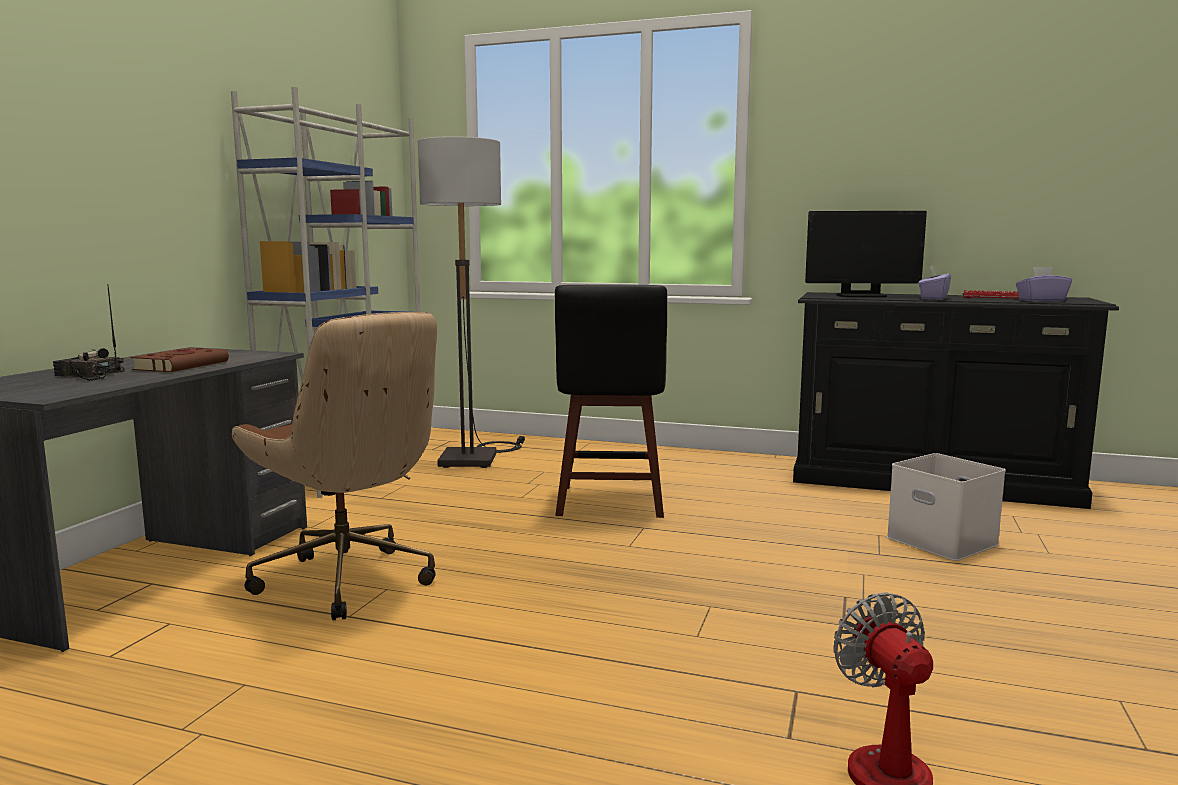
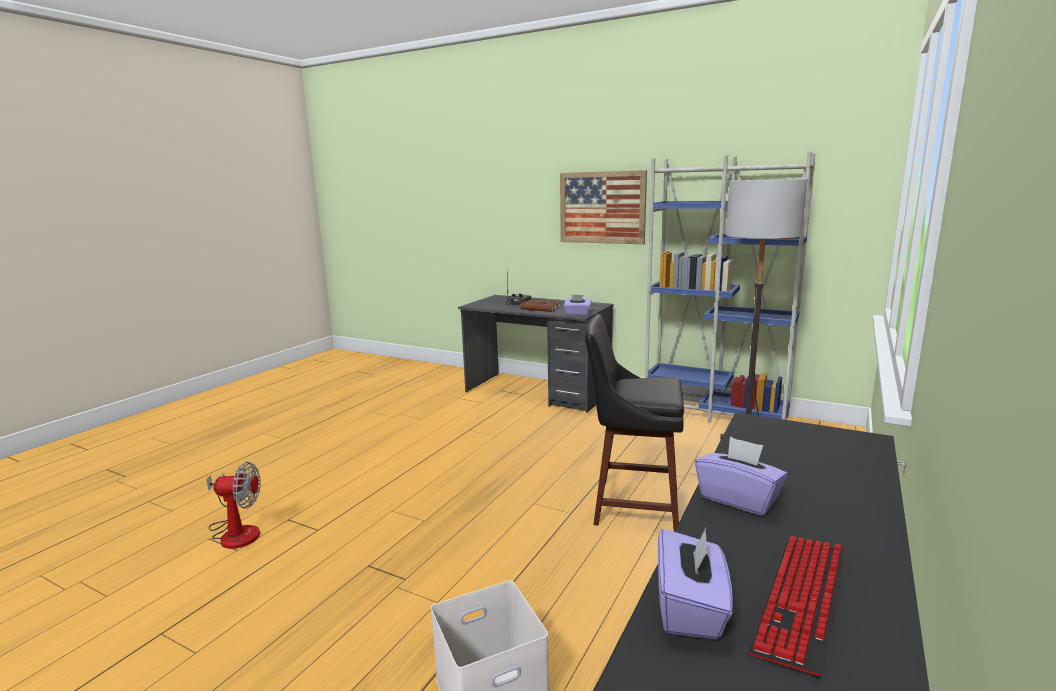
camera: 100 degrees right, 5 degrees up
brown office chair [232,312,437,620] -> none
monitor [805,211,927,297] -> none
none -> picture [560,170,647,244]
none -> purple tissue box [564,295,591,316]

